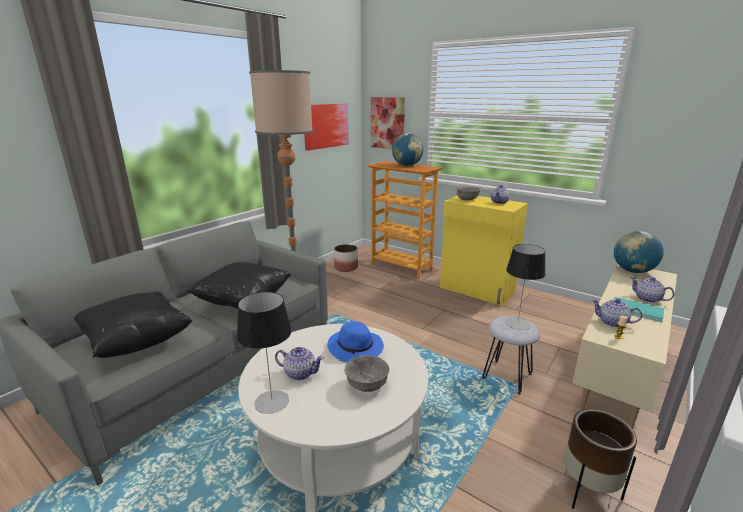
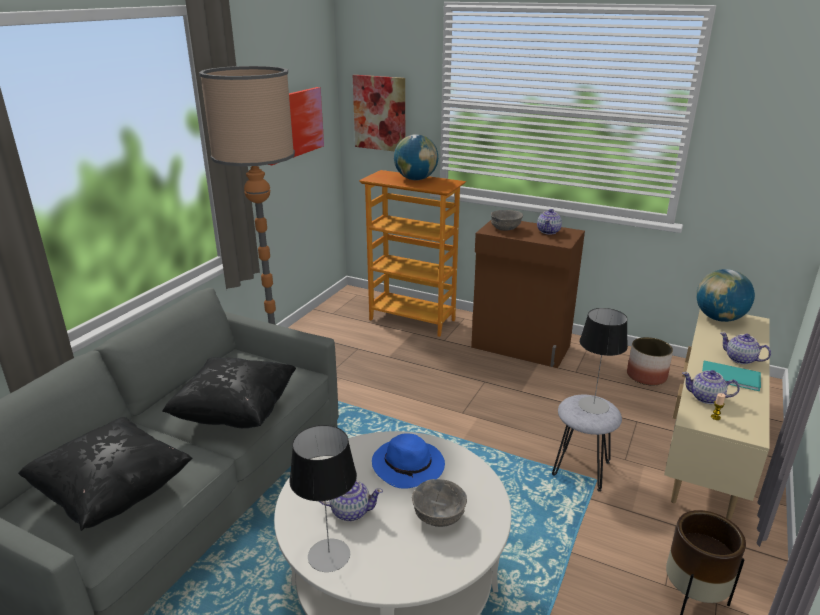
camera: 10 degrees left, 5 degrees up
planter [334,244,358,272] -> planter moved to [627,337,673,385]
yellow cabinet [440,196,528,306] -> brown cabinet [471,220,585,368]

